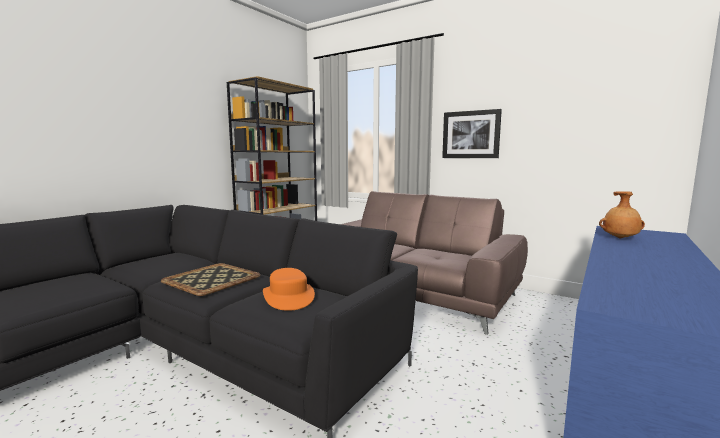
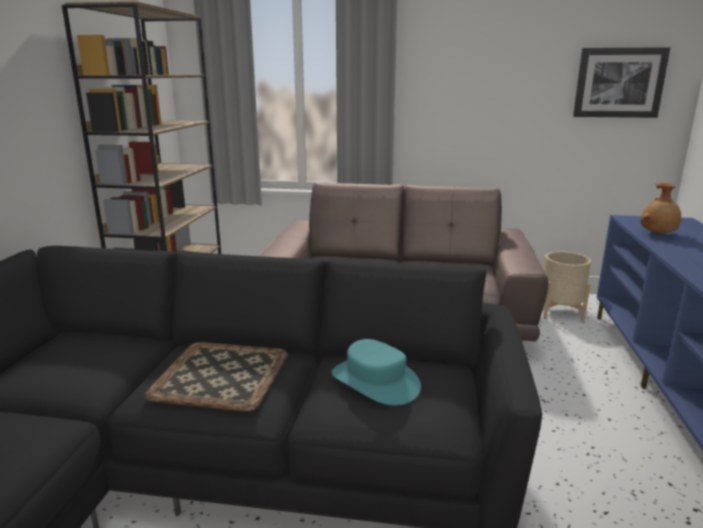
camera: 25 degrees left, 10 degrees up
orange hat [263,268,315,311] -> turquoise hat [332,339,421,406]
picture [442,109,502,158] -> picture moved to [573,47,670,118]
none -> beige planter [543,251,591,322]

